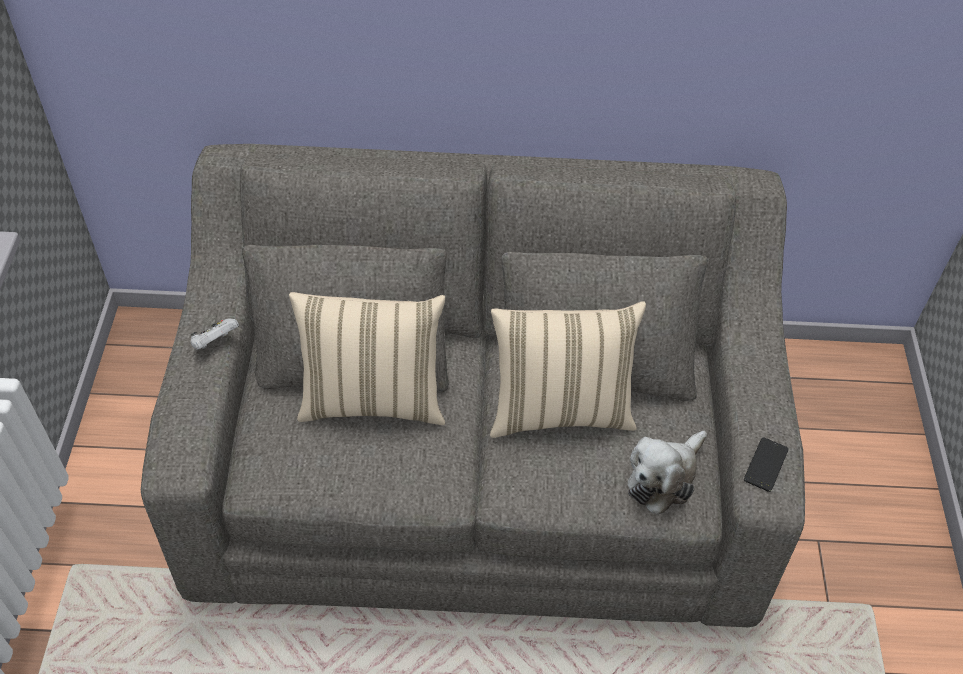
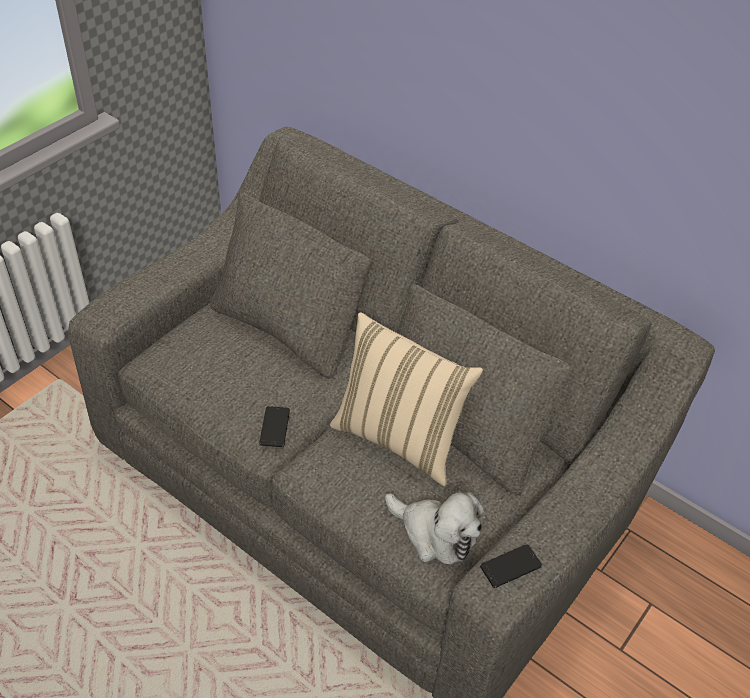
camera: 35 degrees right, 5 degrees down
white game controller [190,318,239,350] -> none
beige pillow [289,292,445,425] -> none
plush toy [628,431,707,515] -> plush toy turned 135 degrees counterclockwise [385,492,484,565]
none -> phone [259,406,290,447]

